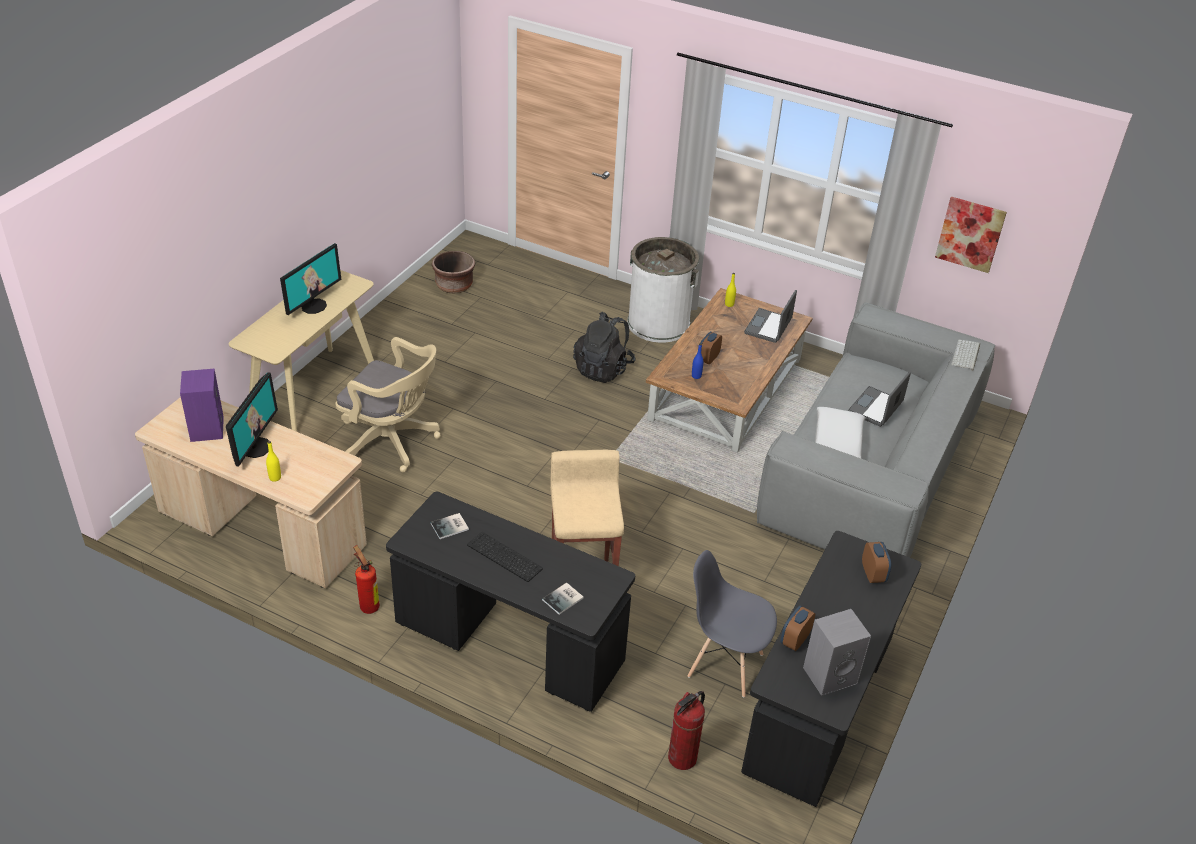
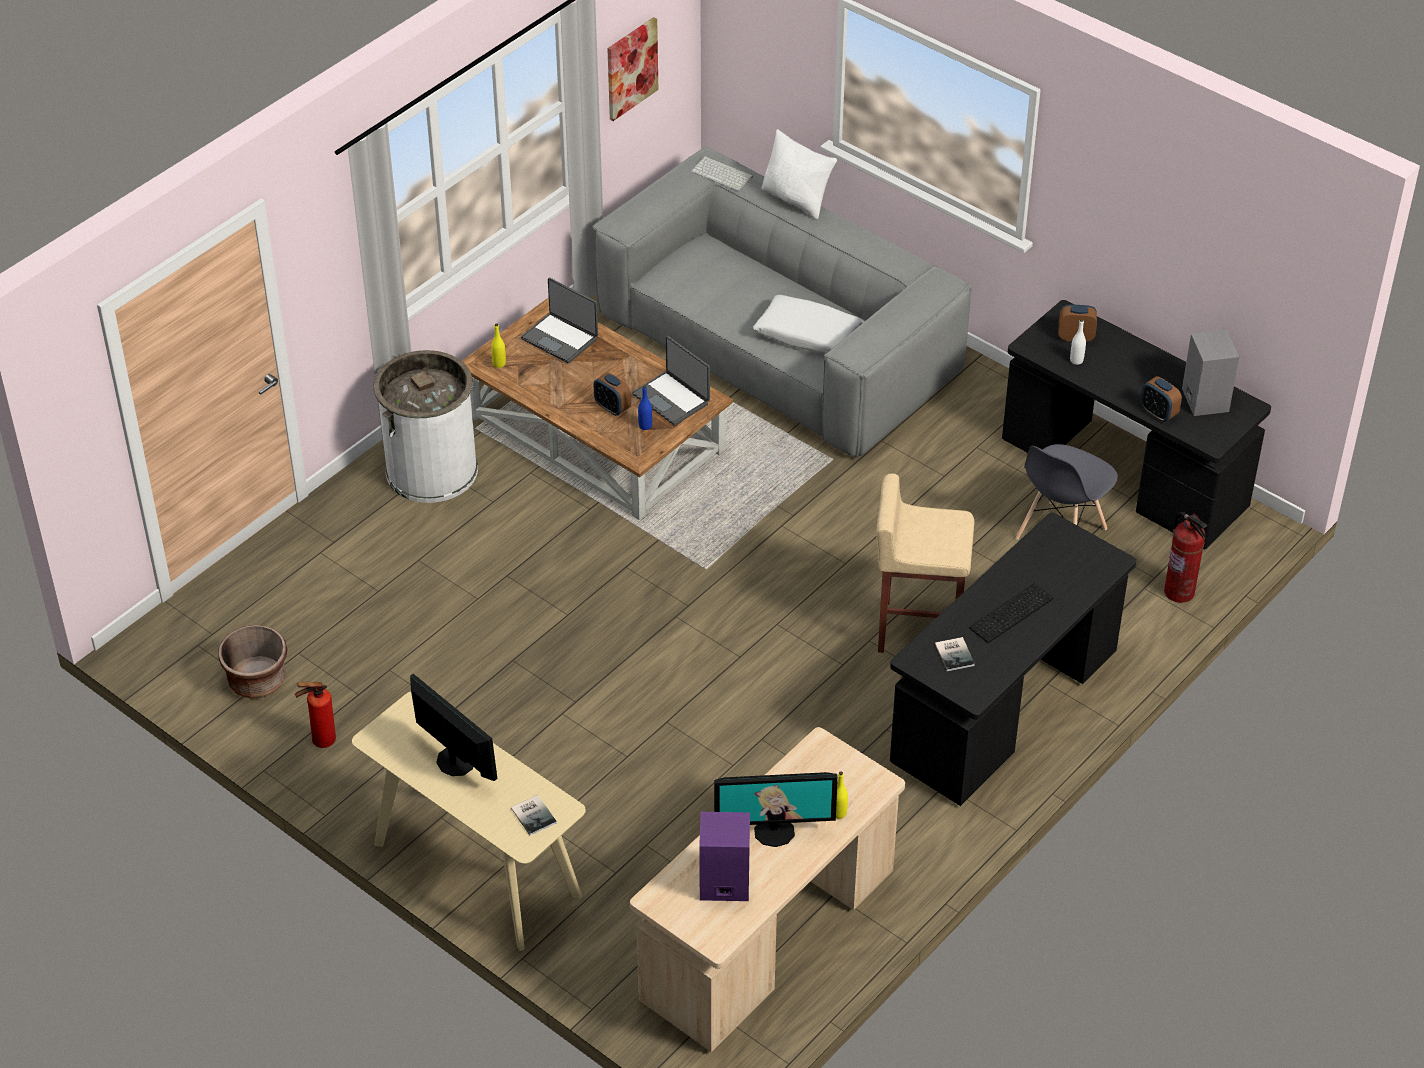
camera: 75 degrees left, 5 degrees up
monitor [226,372,278,467] -> monitor turned 150 degrees clockwise [714,772,838,847]
beige office chair [335,337,441,473] -> none
fire extinguisher [353,545,380,614] -> fire extinguisher moved to [295,681,336,748]
book [542,582,584,615] -> book moved to [511,795,557,835]
black backpack [573,312,636,383] -> none
laptop [848,372,911,427] -> laptop moved to [632,336,710,426]
none -> white pillow [762,129,837,220]
none -> white bottle [1070,319,1086,365]

